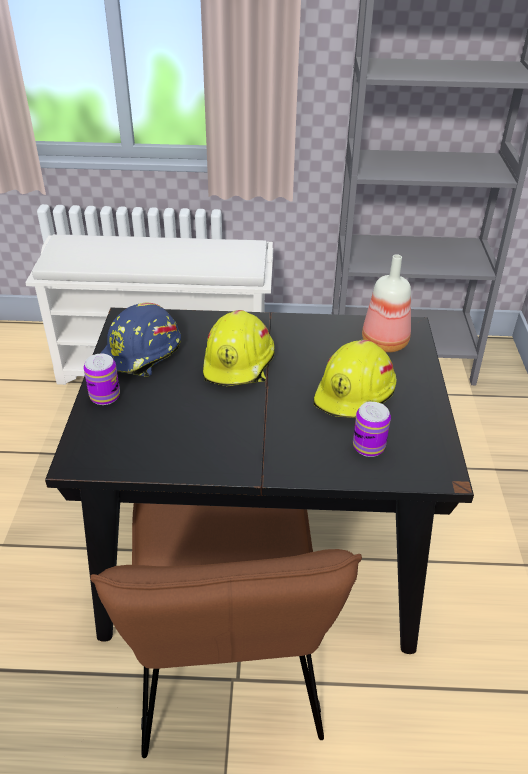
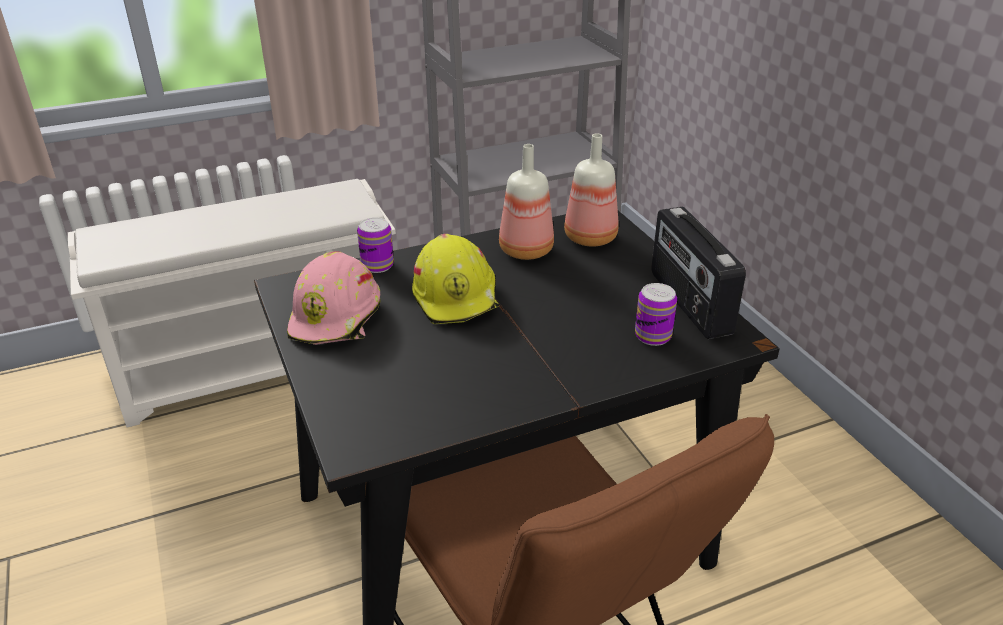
camera: 25 degrees left, 5 degrees down
can [84,354,120,405] -> can moved to [357,217,394,273]
blue hard hat [100,303,181,377] -> pink hard hat [287,251,380,345]
yellow hard hat [313,340,397,418] -> none
none -> bottle [499,144,554,260]
none -> radio [651,207,746,339]

